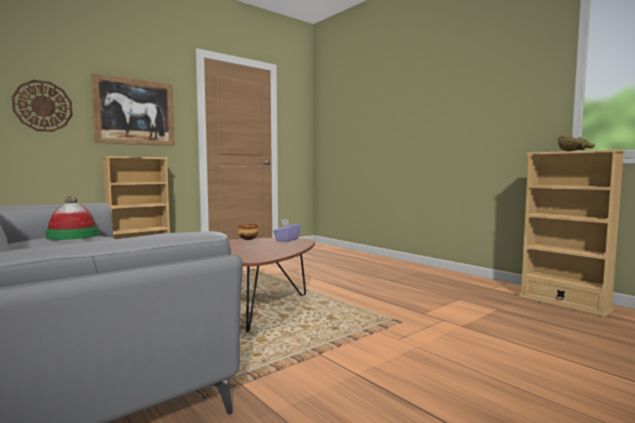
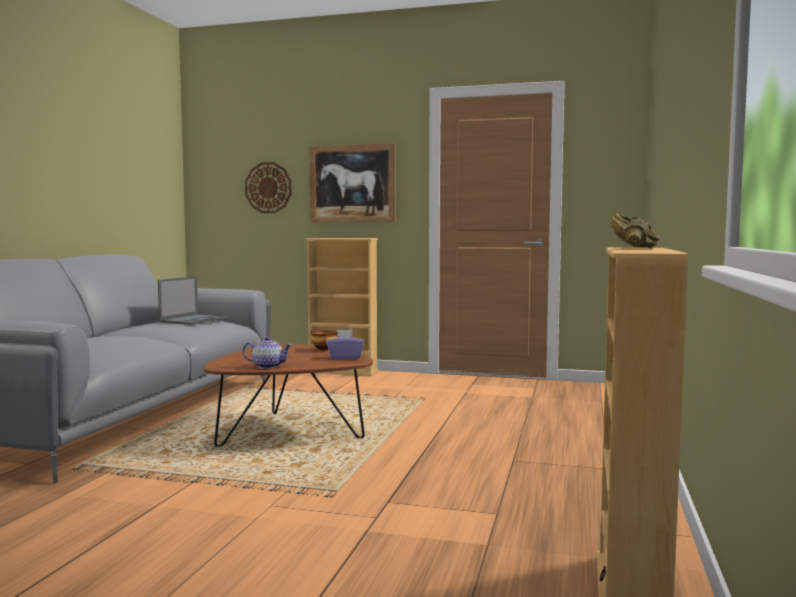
camera: 55 degrees right, 0 degrees up
hat [45,195,99,240] -> laptop [158,277,227,325]
none -> teapot [243,337,292,369]

